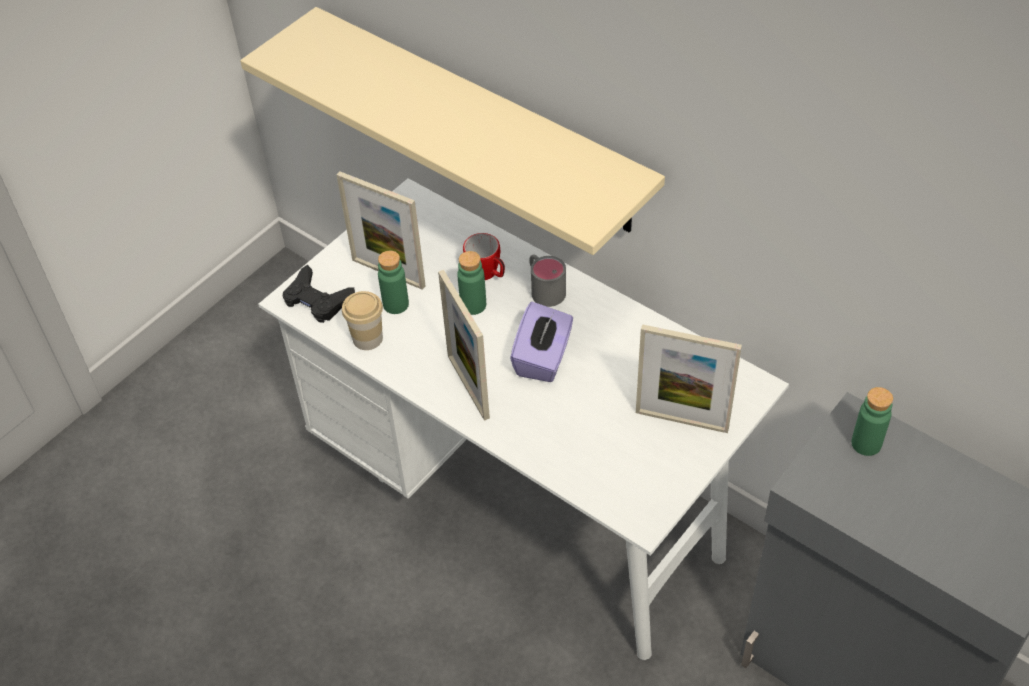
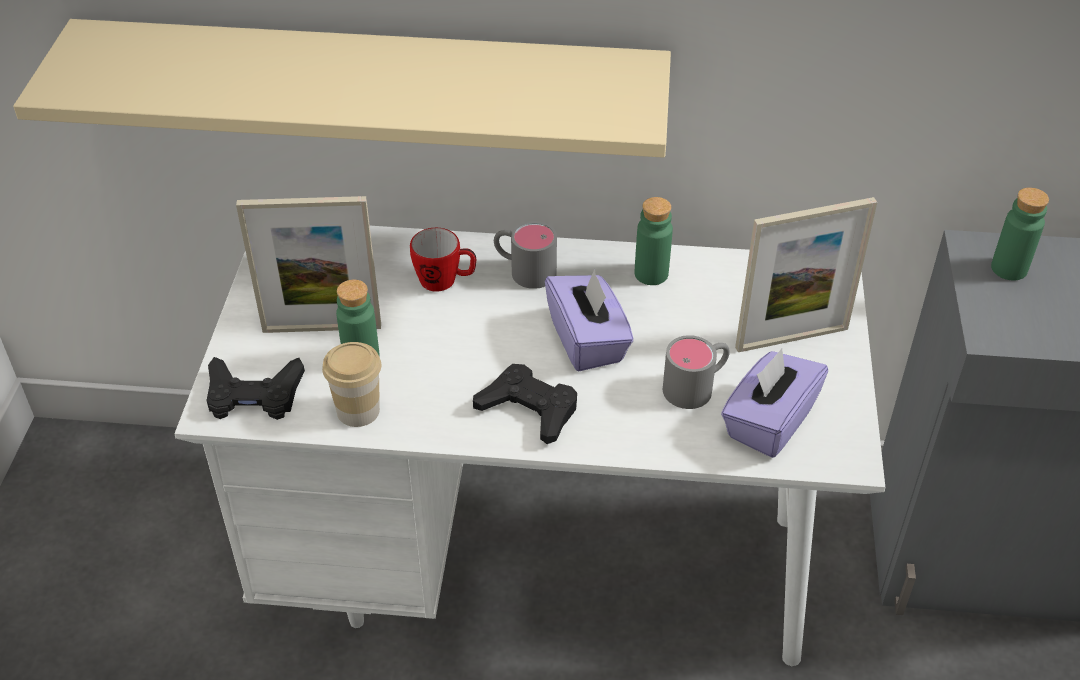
camera: 35 degrees left, 5 degrees down
picture frame [438,270,490,421] -> black game controller [473,364,577,444]
green bottle [457,251,486,315] -> green bottle moved to [634,197,673,285]
none -> grey mug [663,335,730,409]
none -> purple tissue box [721,348,828,458]

